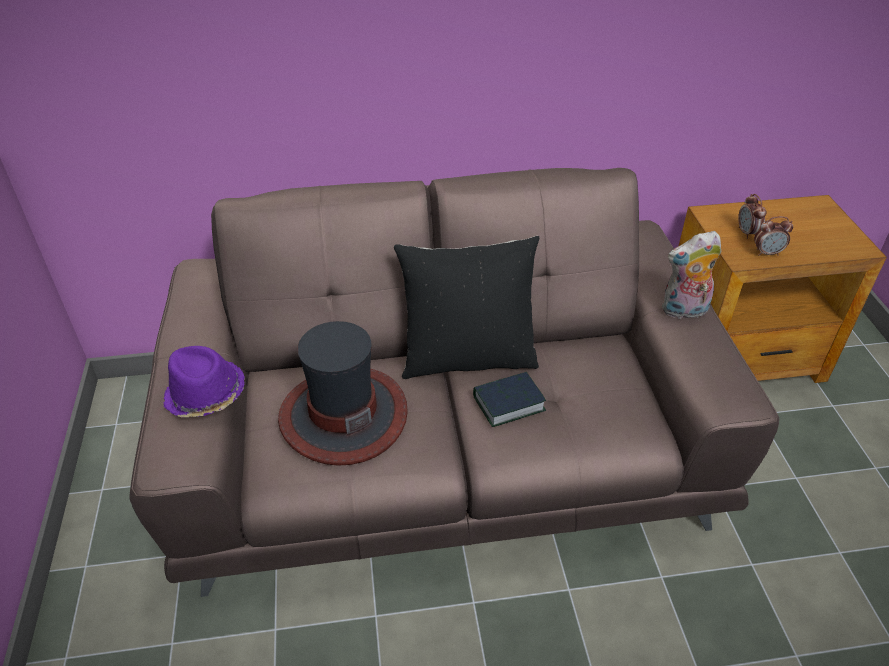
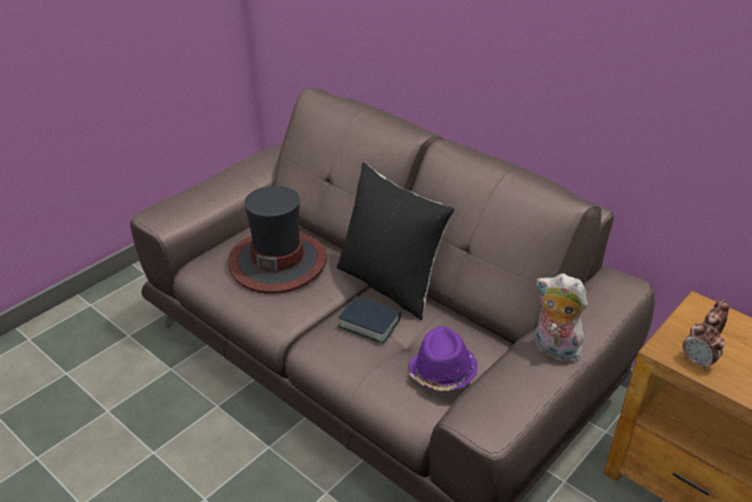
camera: 50 degrees right, 5 degrees down
purple hat [163,346,245,418] -> purple hat moved to [409,326,478,391]

